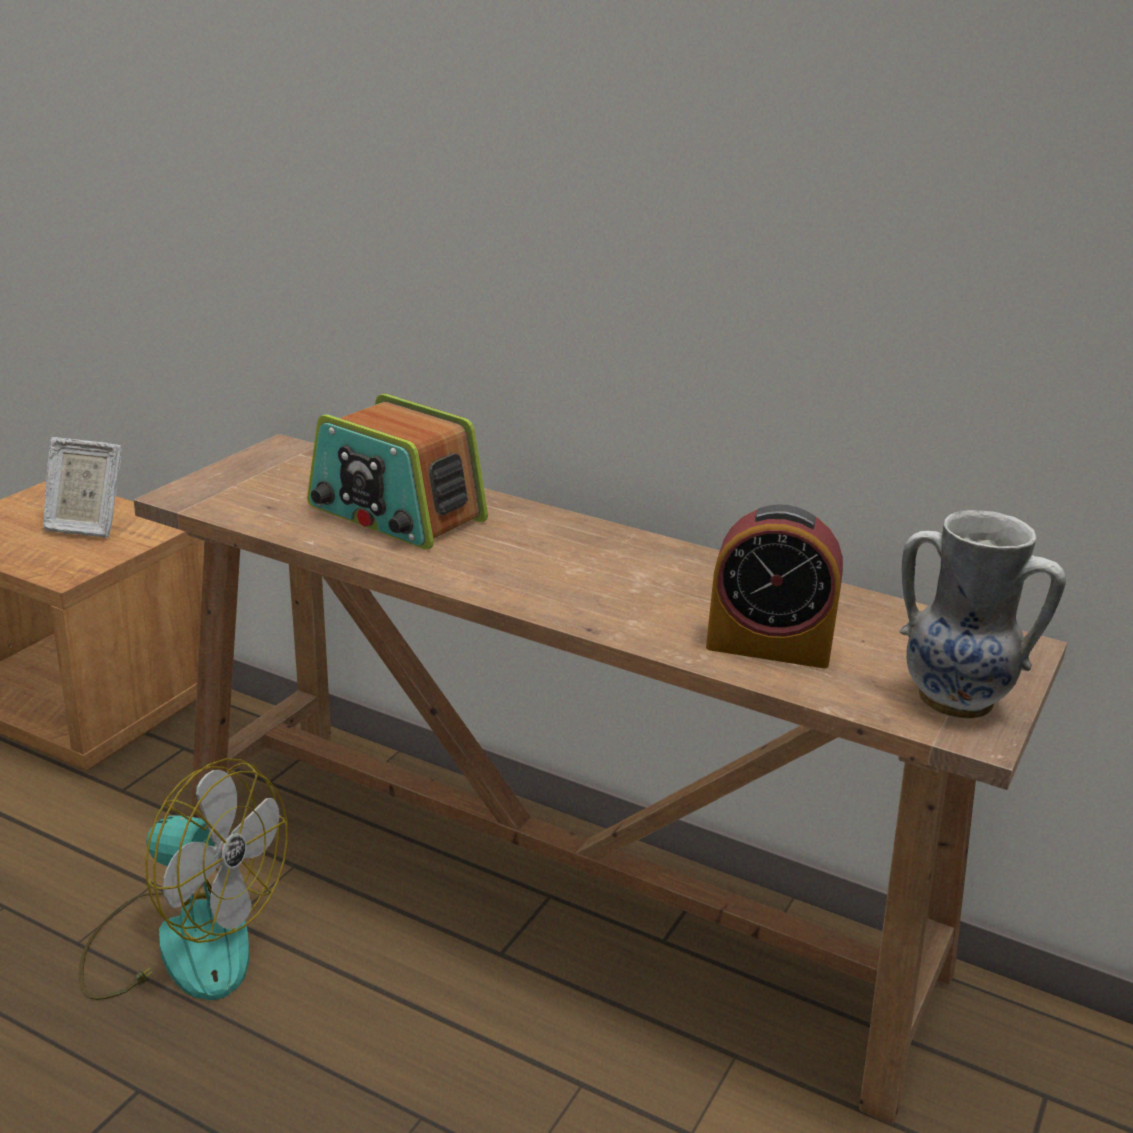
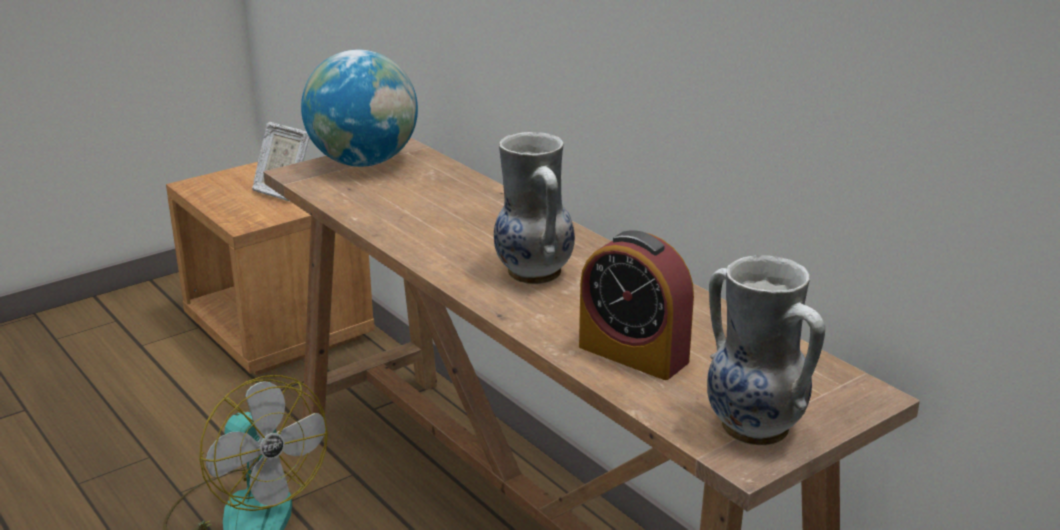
camera: 25 degrees right, 0 degrees up
radio [307,394,488,549] -> none
none -> globe [301,50,418,167]
none -> vase [494,132,575,284]

